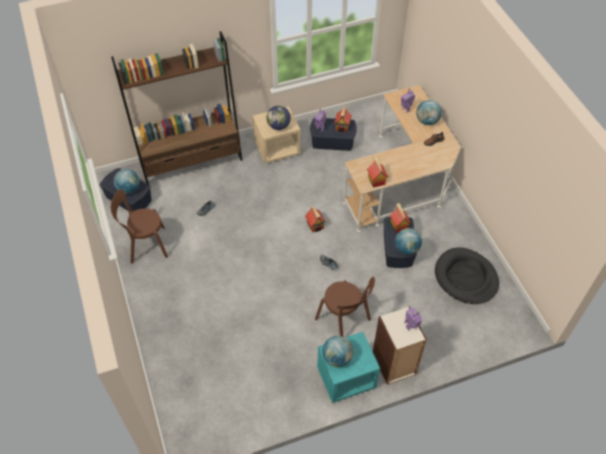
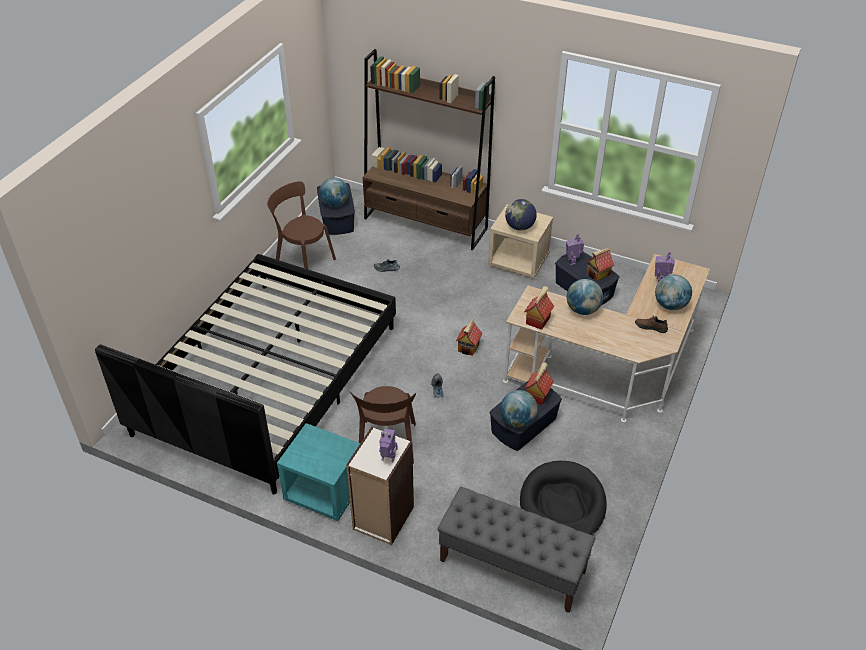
camera: 45 degrees right, 10 degrees down
globe [323,336,353,367] -> globe moved to [567,279,603,315]
none -> black bed [95,254,396,495]
none -> grey bench [438,487,595,613]

